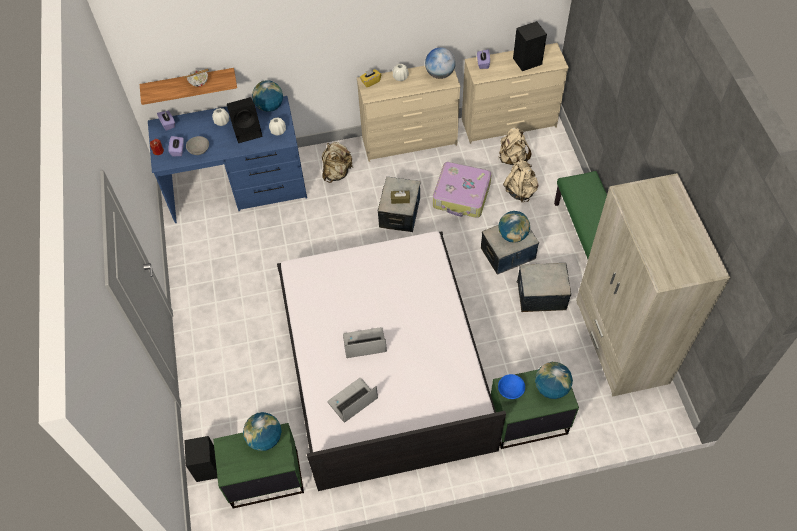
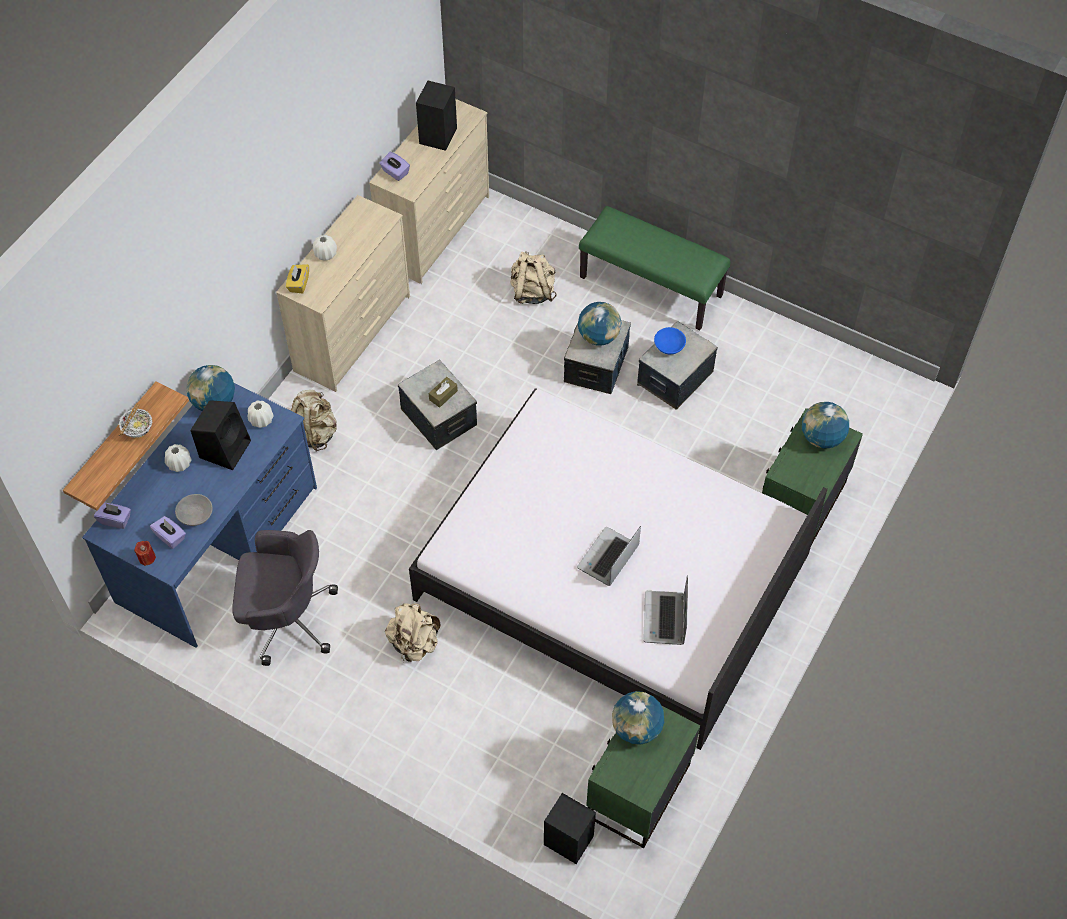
camera: 50 degrees left, 0 degrees up
globe [425,48,456,79] -> none
suitcase [433,162,492,218] -> none
beige backpack [498,127,531,165] -> beige backpack moved to [385,603,441,663]
blue bowl [498,374,525,399] -> blue bowl moved to [654,327,686,355]
beige wardrobe [576,173,730,397] -> none
none -> grey office chair [232,530,338,666]

